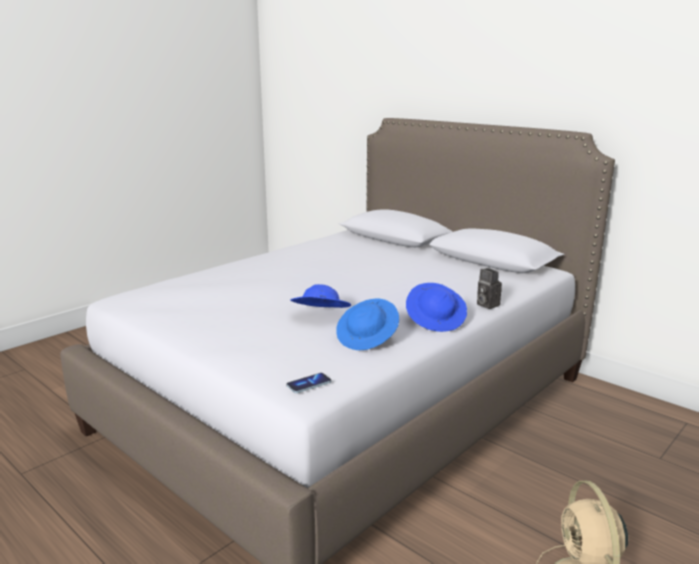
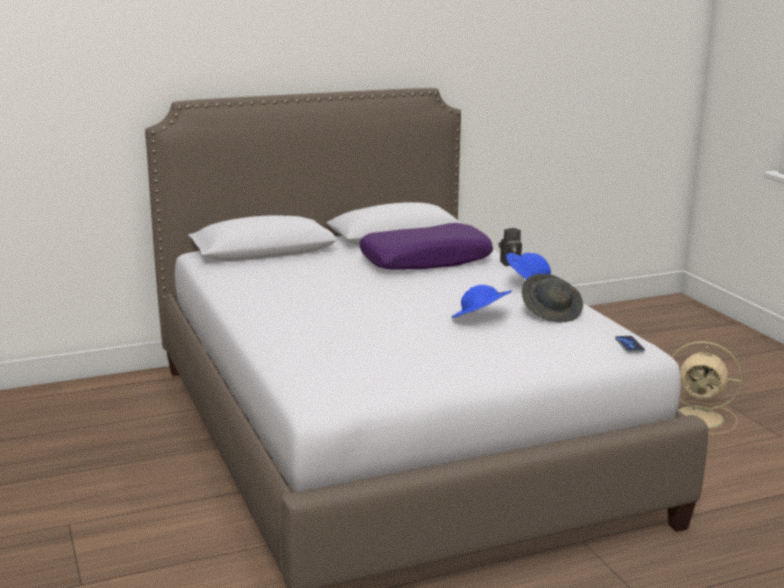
camera: 65 degrees left, 0 degrees up
blue hat [336,298,399,350] -> grey hat [522,274,583,323]
none -> purple pillow [359,223,493,270]

